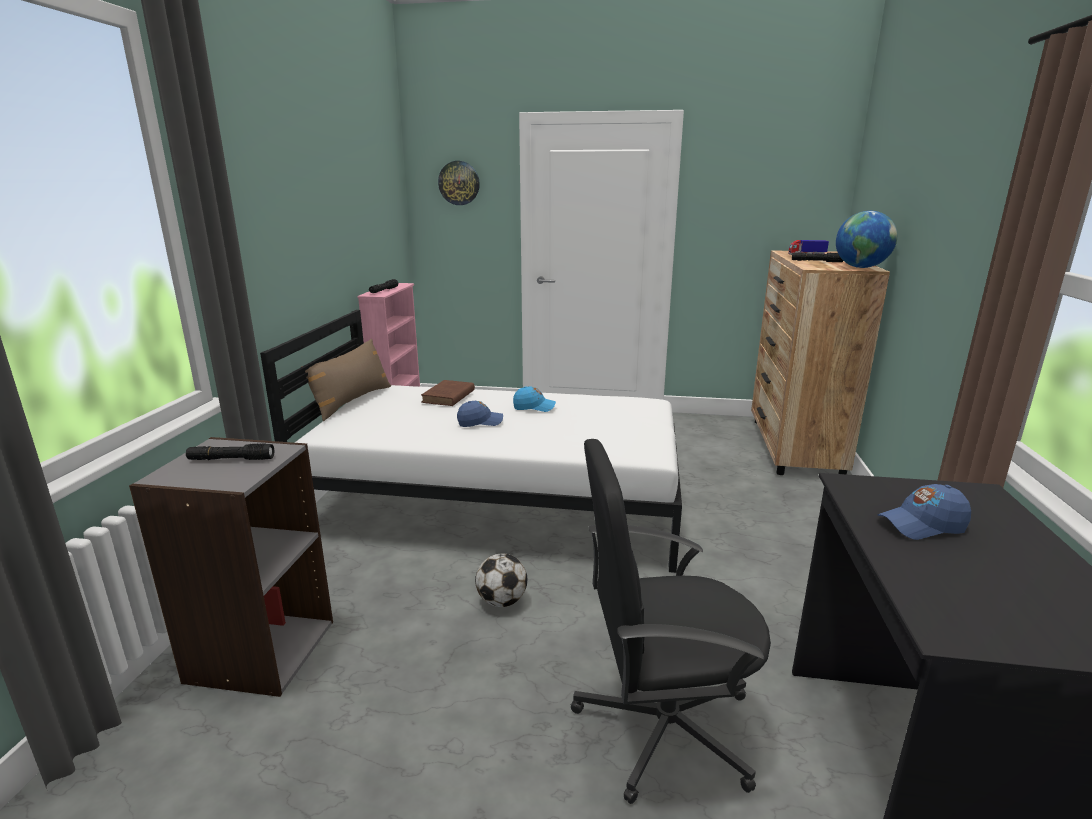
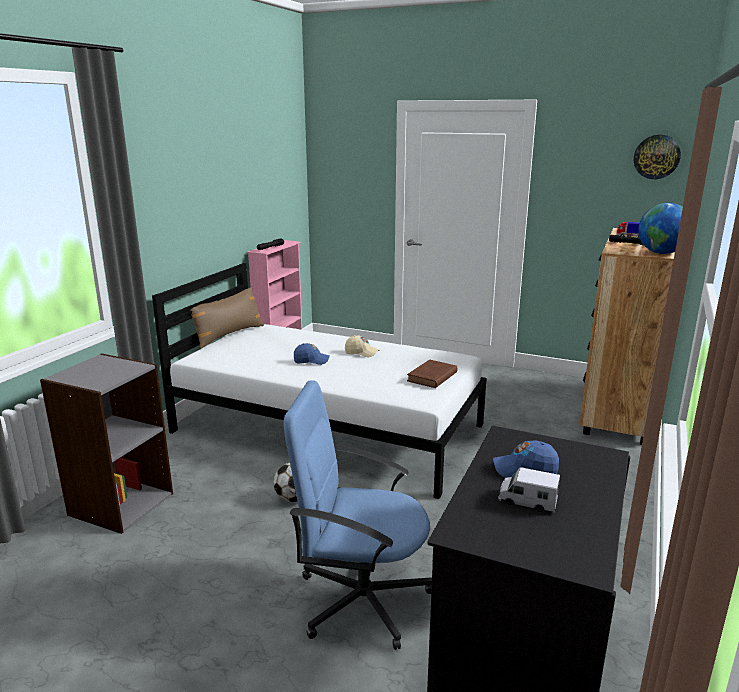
camera: 15 degrees right, 0 degrees up
black flashlight [186,443,274,460] -> none
brown book [421,380,475,406] -> brown book moved to [407,360,458,388]
wall clock [438,161,480,205] -> wall clock moved to [634,135,681,179]
blue cap [513,386,556,412] -> beige cap [345,335,379,358]
black office chair [571,439,771,804] -> blue office chair [284,380,432,650]
none -> toy truck [498,467,560,513]

